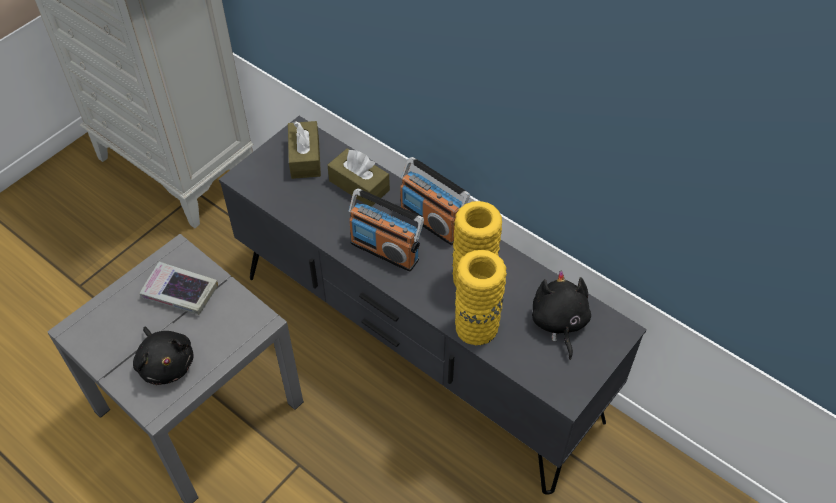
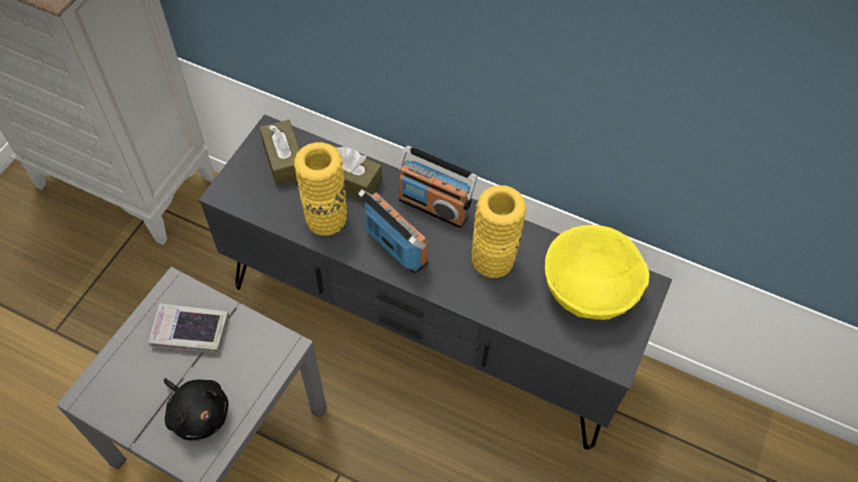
camera: 15 degrees left, 5 degrees up
radio [349,188,424,272] -> radio turned 150 degrees counterclockwise [358,189,428,274]
yellow vase [455,250,507,345] -> yellow vase moved to [294,142,347,236]
black plush toy [532,271,591,360] -> yellow bowl [545,225,650,320]

